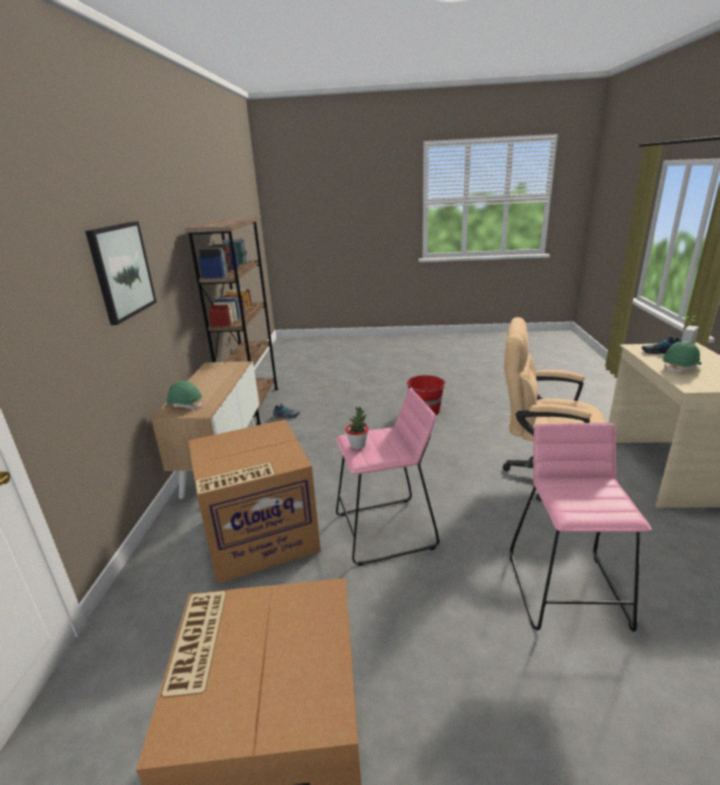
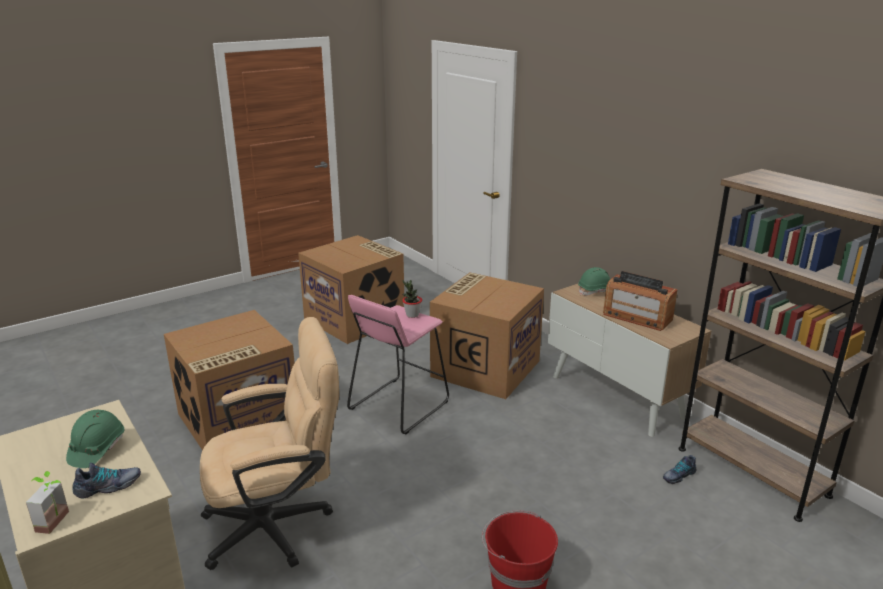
camera: 140 degrees right, 0 degrees up
picture [85,221,157,325] -> none
pink stool [510,423,651,632] -> cardboard box [164,310,295,450]
none -> radio [603,271,678,331]

